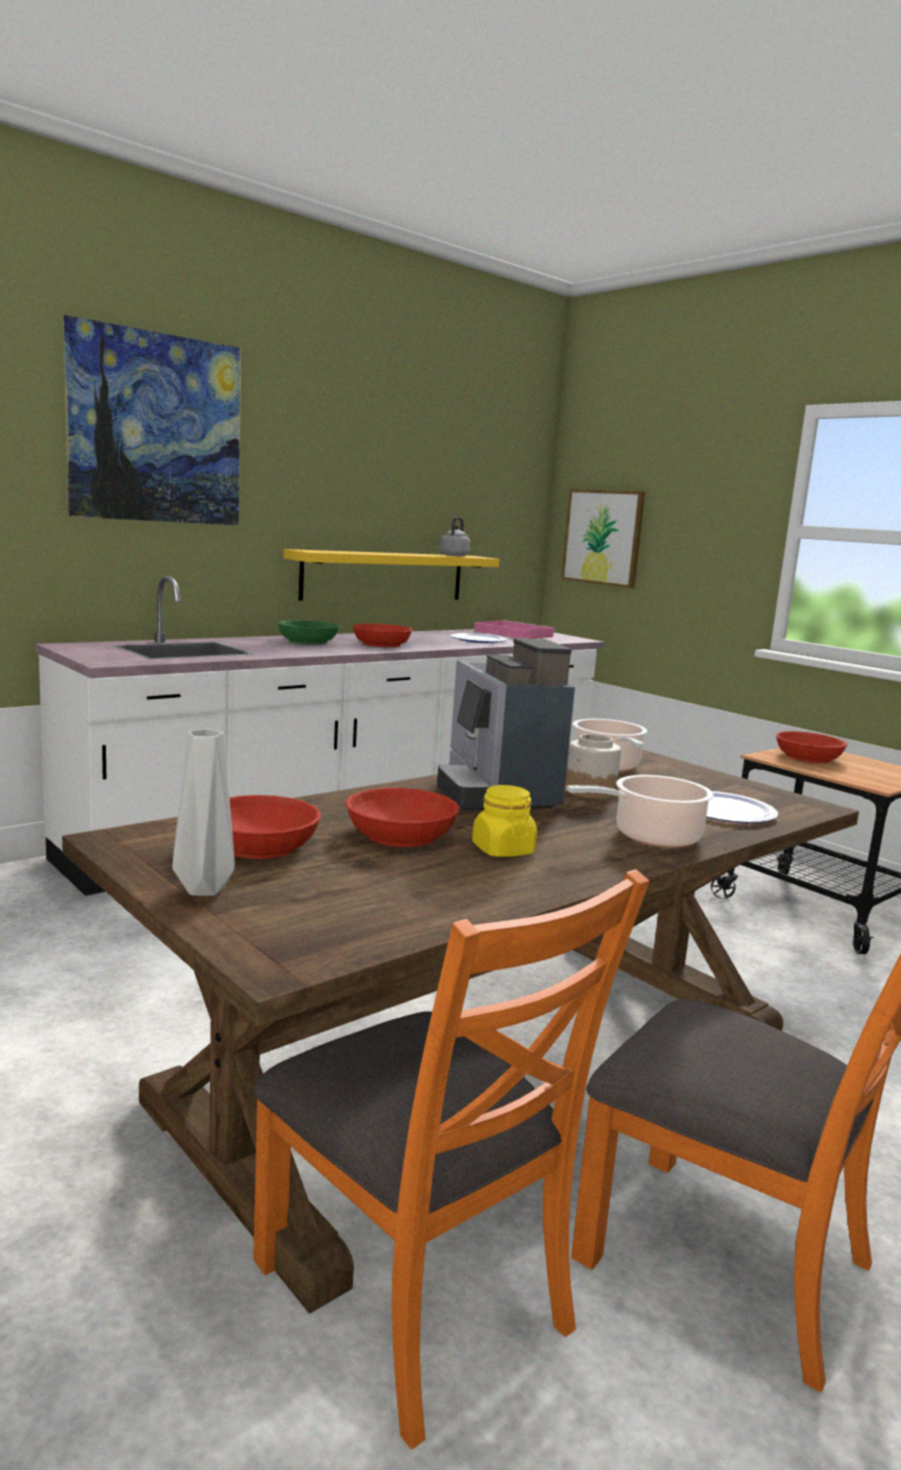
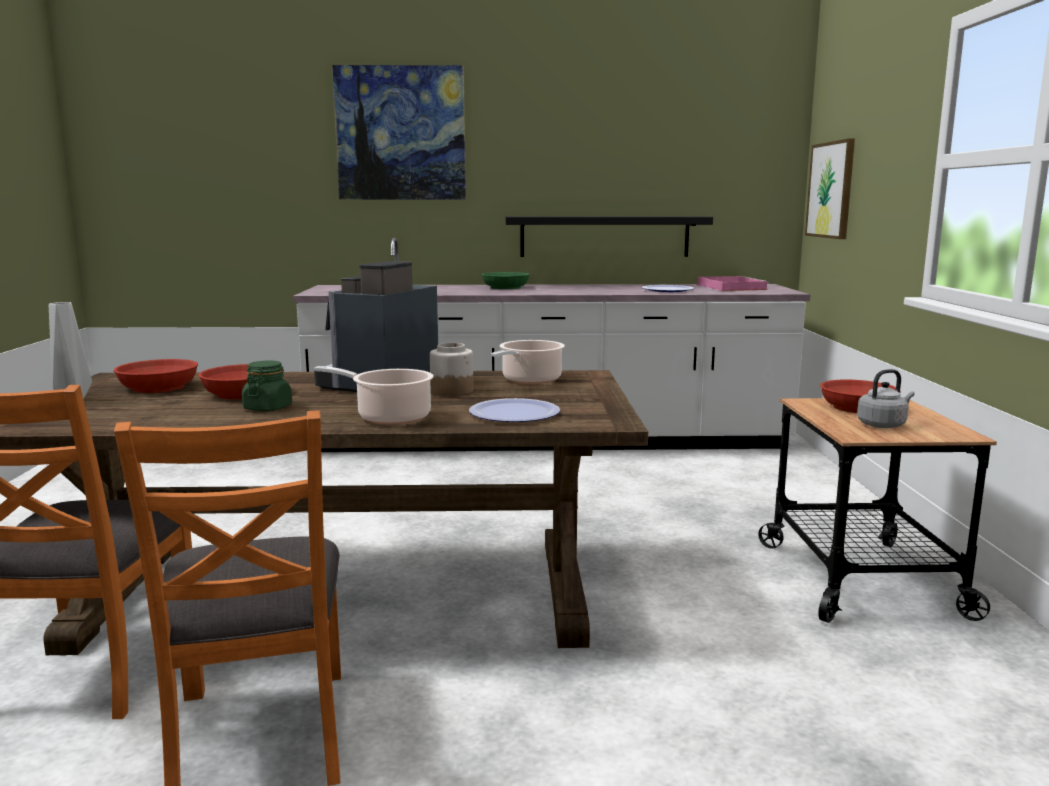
camera: 40 degrees right, 0 degrees up
yellow shelf [284,549,499,601] -> black shelf [505,216,713,257]
red bowl [352,624,413,647] -> none
grey kettle [440,517,470,556] -> grey kettle moved to [857,369,915,428]
yellow jar [472,785,537,857] -> green jar [242,361,292,411]

